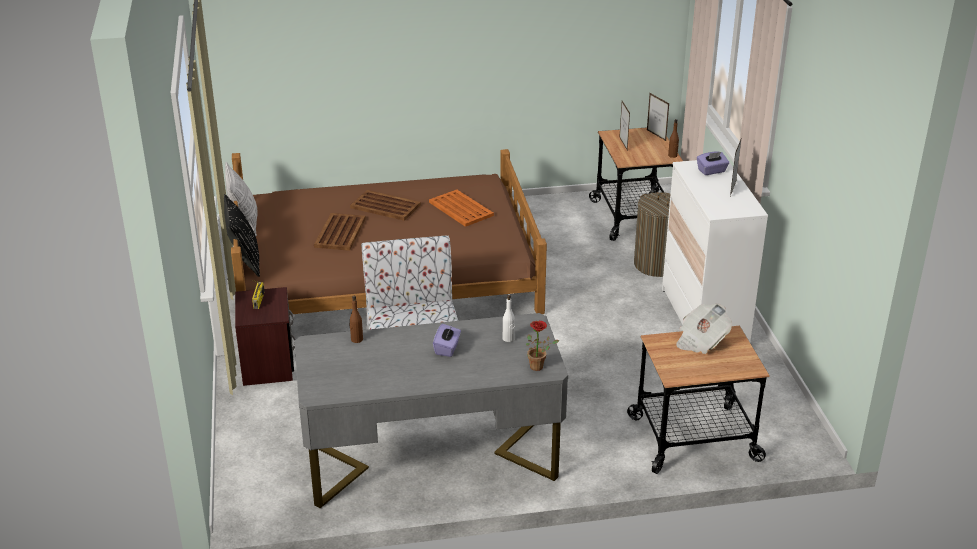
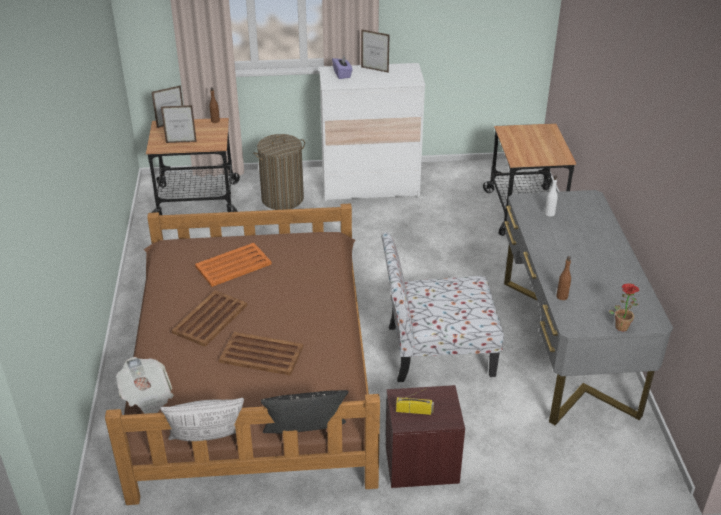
camera: 85 degrees left, 5 degrees up
purple tissue box [433,324,461,357] -> none
potted plant [526,321,559,371] -> potted plant moved to [609,284,639,331]
newspaper [676,304,732,354] -> newspaper moved to [116,357,174,414]

